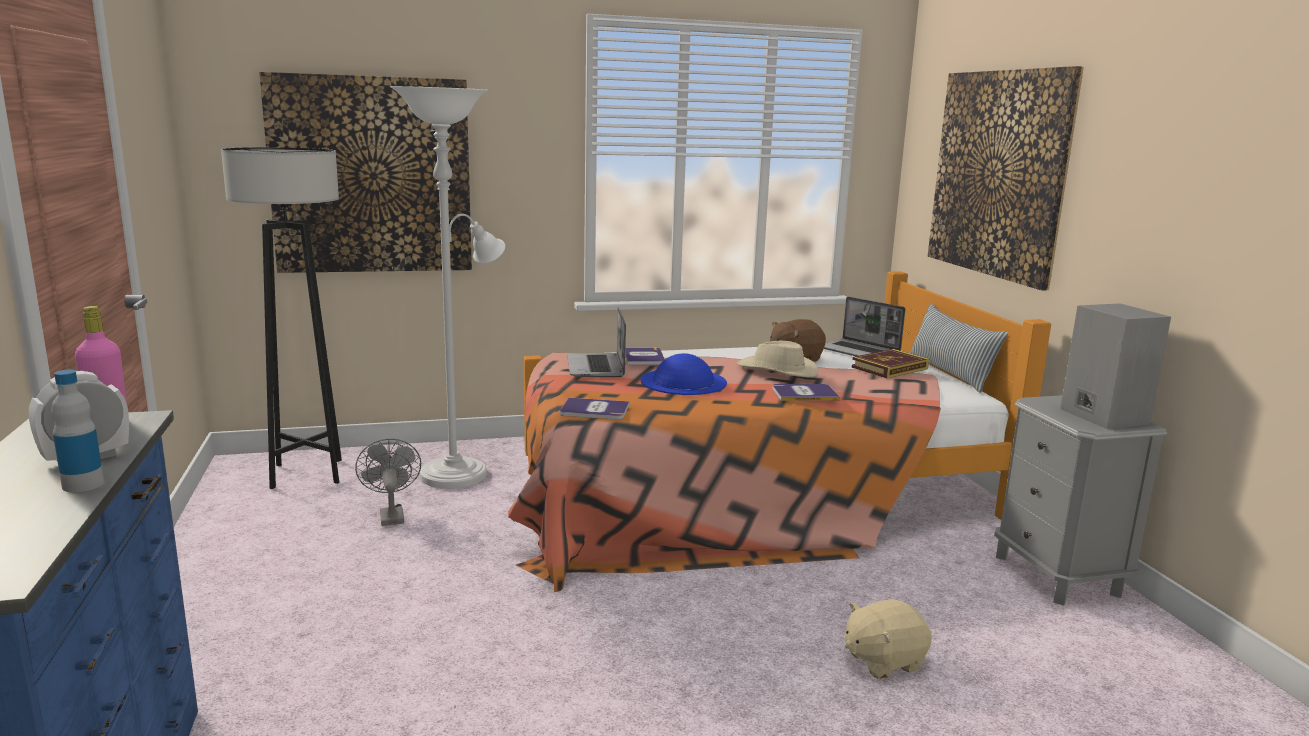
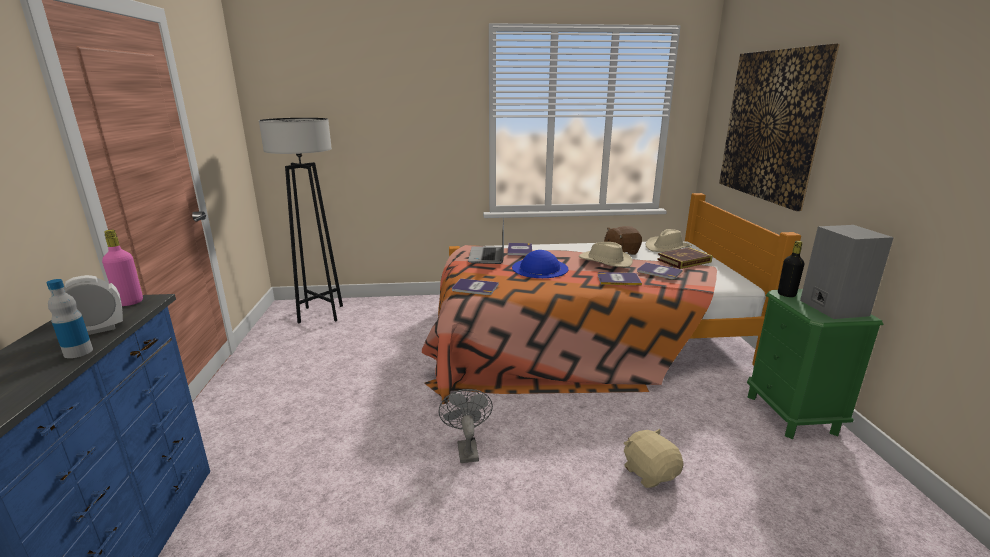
camera: 10 degrees right, 5 degrees up
picture [259,72,472,273] -> none
grey fan [355,439,421,526] -> grey fan moved to [439,389,493,463]
white floor lamp [391,86,505,489] -> none
laptop [824,297,906,356] -> beige hat [646,229,692,252]
beige plush toy [845,599,932,679] -> beige plush toy turned 75 degrees clockwise [624,429,684,488]
pillow [909,304,1008,393] -> none
grey nightstand [994,395,1167,605] -> green nightstand [747,289,883,439]
none -> book [637,262,682,279]
none -> black bottle [778,241,805,297]

